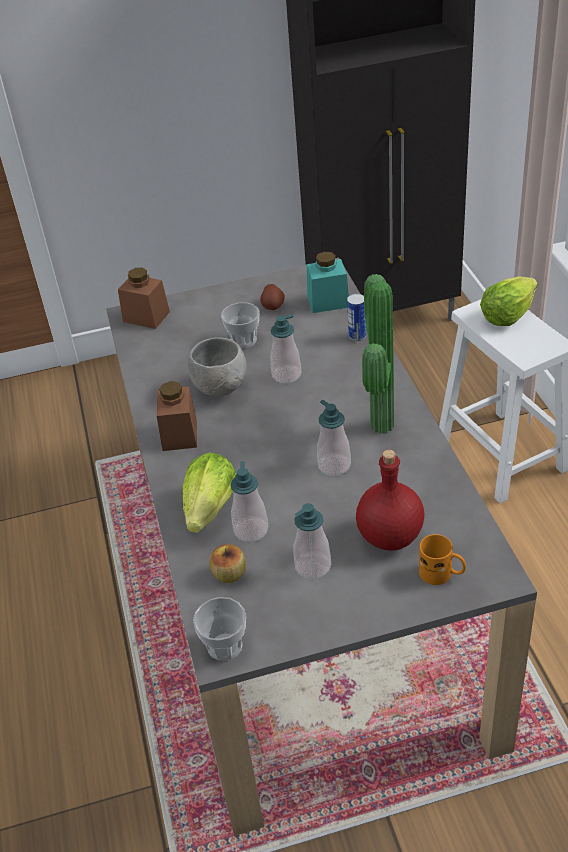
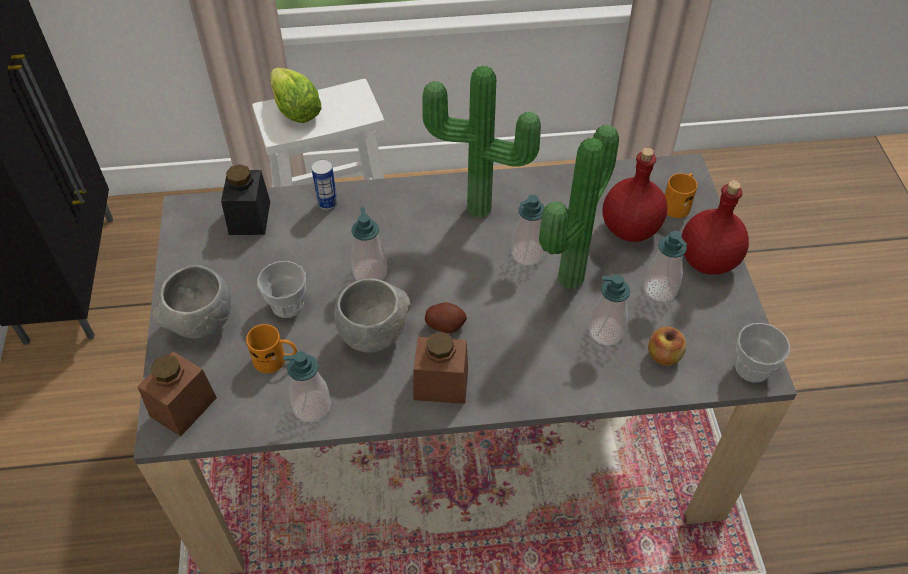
camera: 85 degrees left, 10 degrees up
lettuce [183,452,236,533] -> none
potato [260,284,285,310] -> potato moved to [425,302,467,333]
turquoise jar [307,252,349,313] -> black jar [221,164,270,235]
none -> grey bowl [153,265,231,339]
none -> orange mug [246,324,297,373]
none -> soap dispenser [283,351,331,422]
none -> potted plant [539,125,619,289]
none -> red bottle [682,180,749,275]

